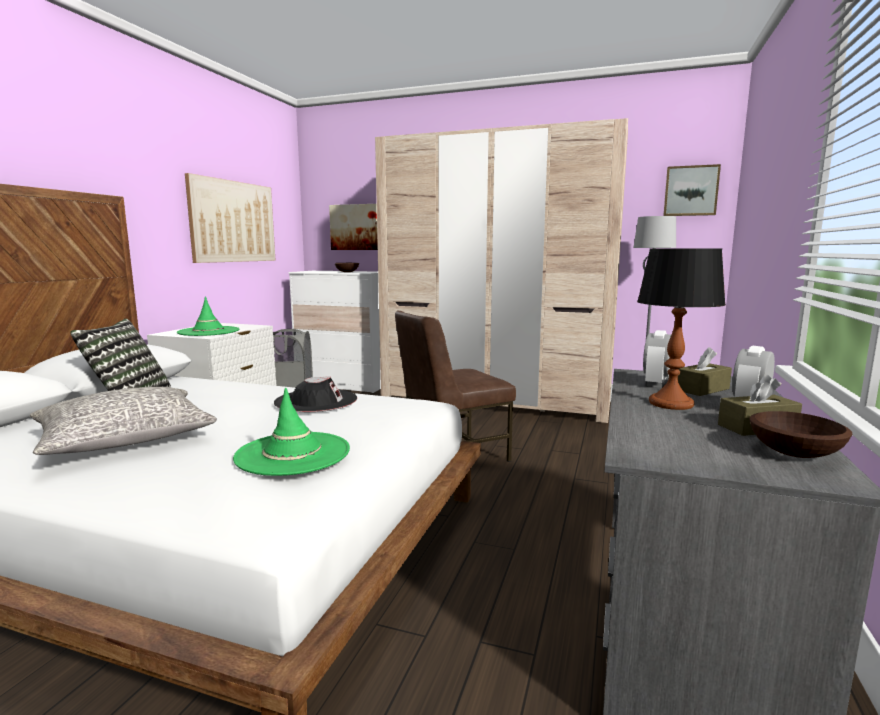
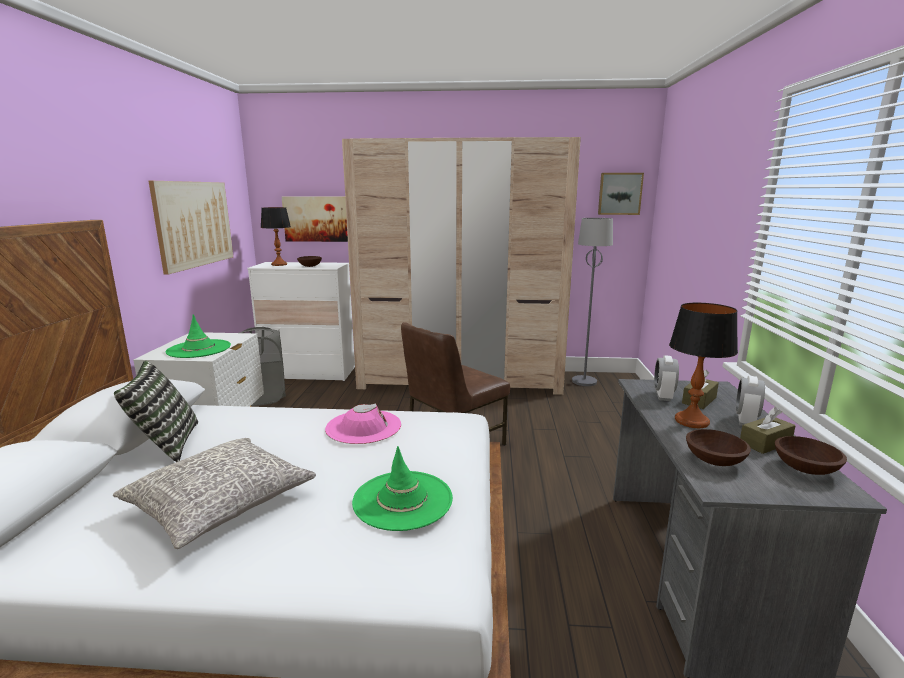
camera: 15 degrees left, 5 degrees up
black hat [274,376,357,412] -> pink hat [325,403,401,444]
none -> table lamp [260,207,291,266]
none -> brown bowl [686,429,751,466]

